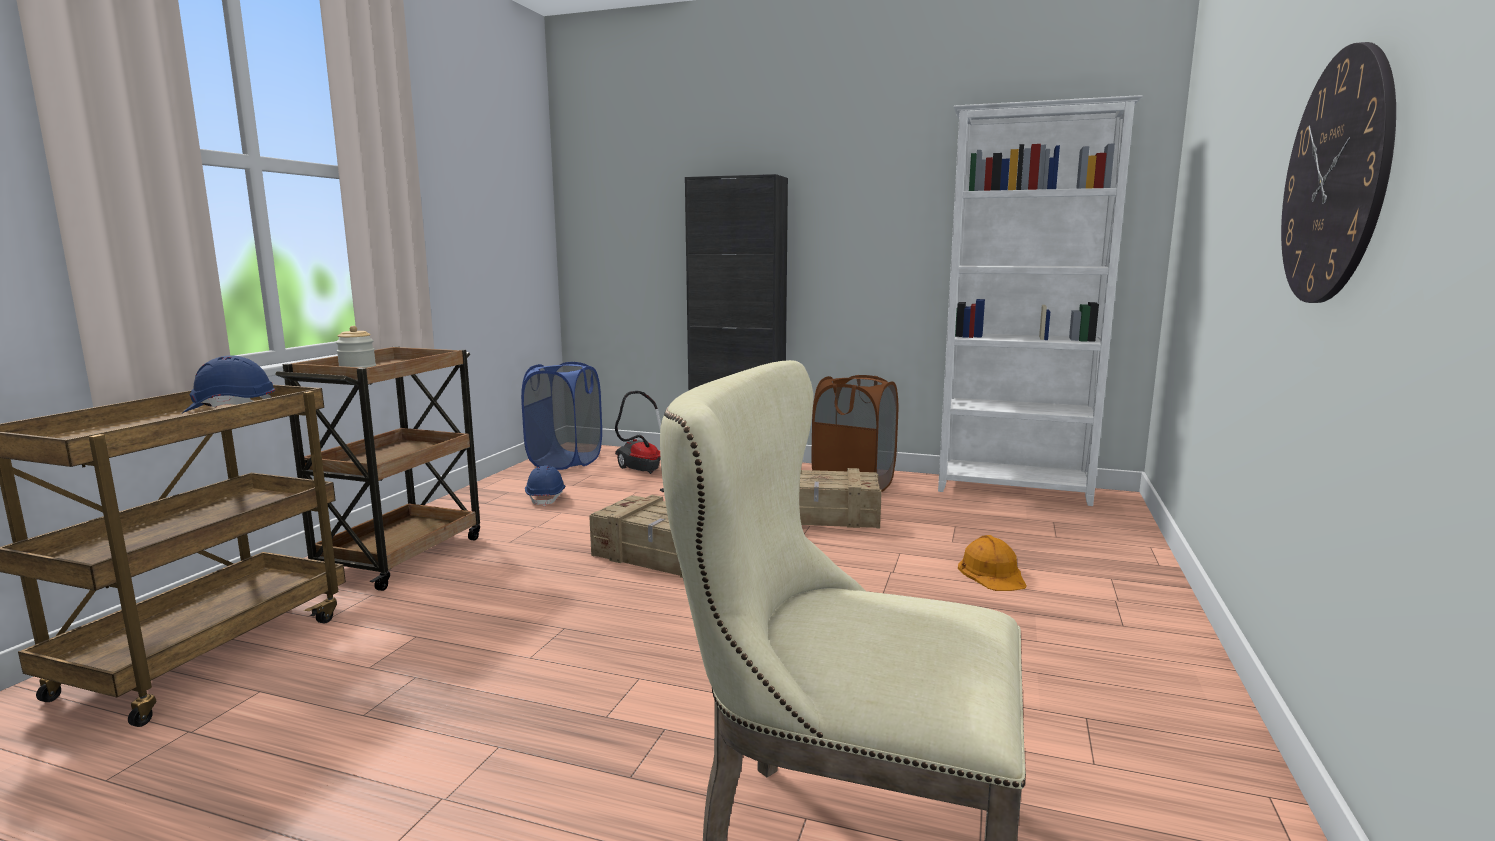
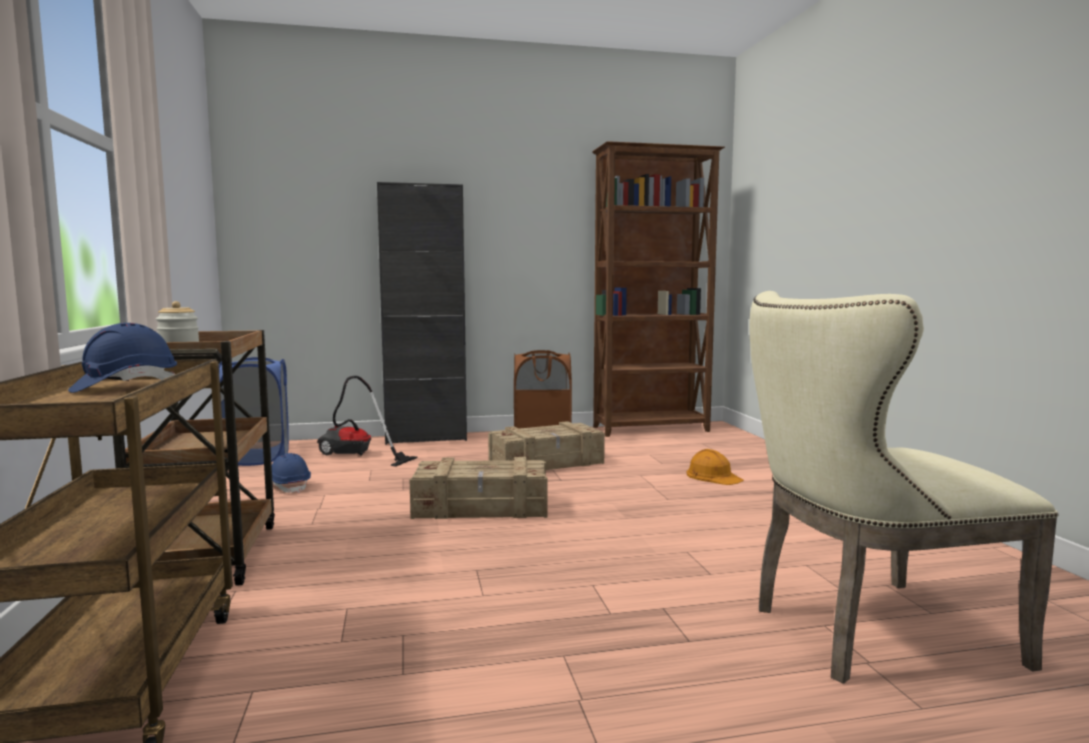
camera: 30 degrees left, 5 degrees down
white bookcase [938,95,1143,506] -> brown bookcase [592,141,725,437]
wall clock [1281,42,1396,303] -> none

